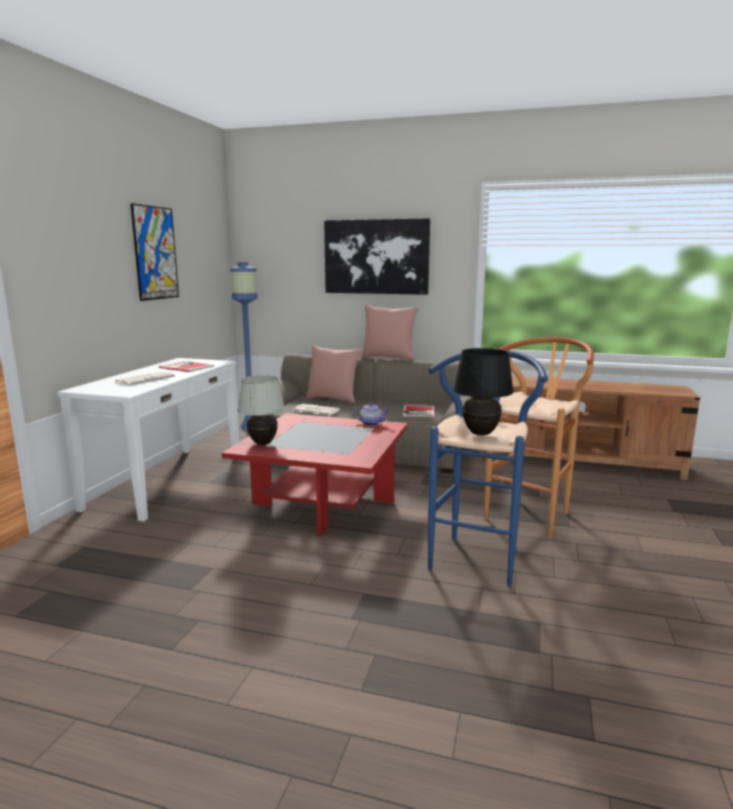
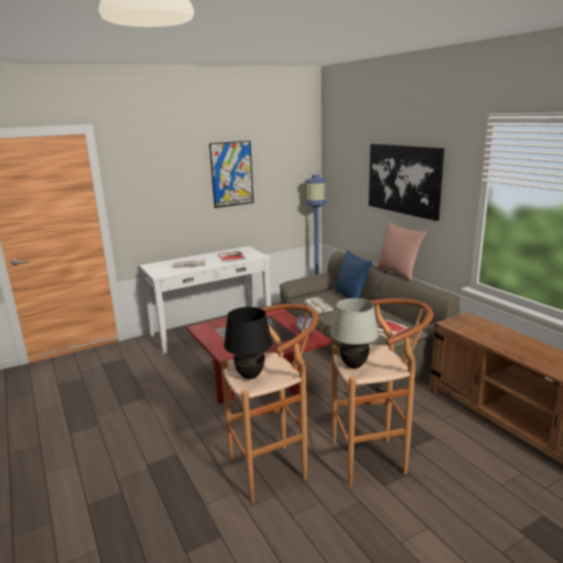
camera: 45 degrees right, 5 degrees up
white table lamp [237,375,285,445] -> white table lamp moved to [331,298,379,368]
pink pillow [306,345,362,403] -> blue pillow [335,249,372,298]
blue stool [428,350,548,587] -> brown stool [220,304,318,502]

